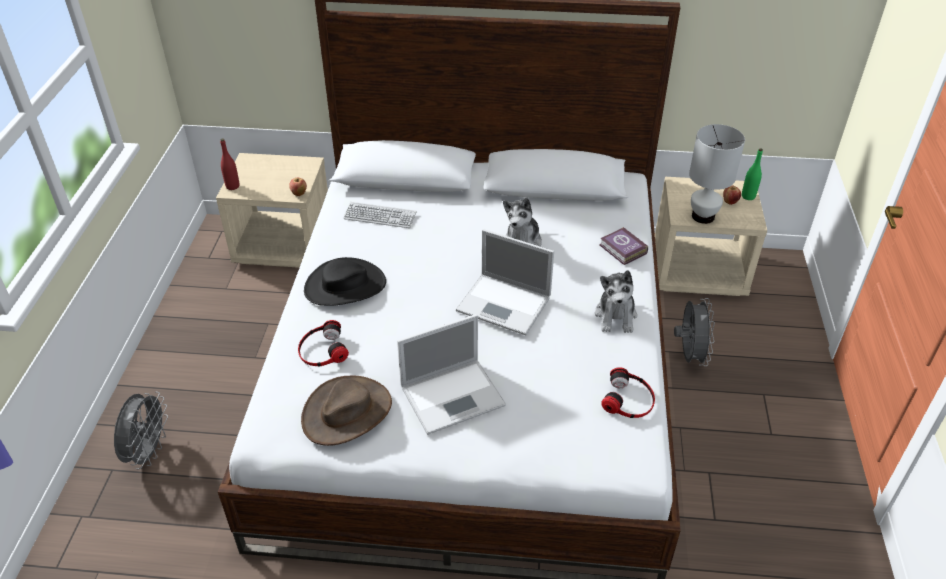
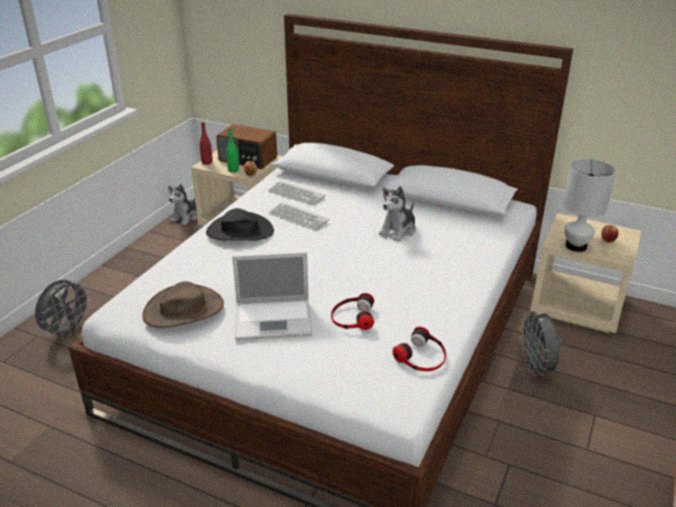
camera: 20 degrees right, 10 degrees down
headphones [298,320,349,367] -> headphones moved to [331,293,374,330]
laptop [456,229,554,335] -> none
plush toy [595,270,637,333] -> plush toy moved to [168,184,197,225]
book [599,227,648,265] -> none
grey fan [674,298,715,366] -> grey fan turned 150 degrees clockwise [519,311,561,376]
green bottle [742,148,763,200] -> green bottle moved to [226,129,239,172]
none -> radio [216,124,277,169]
none -> keyboard [269,202,329,230]

